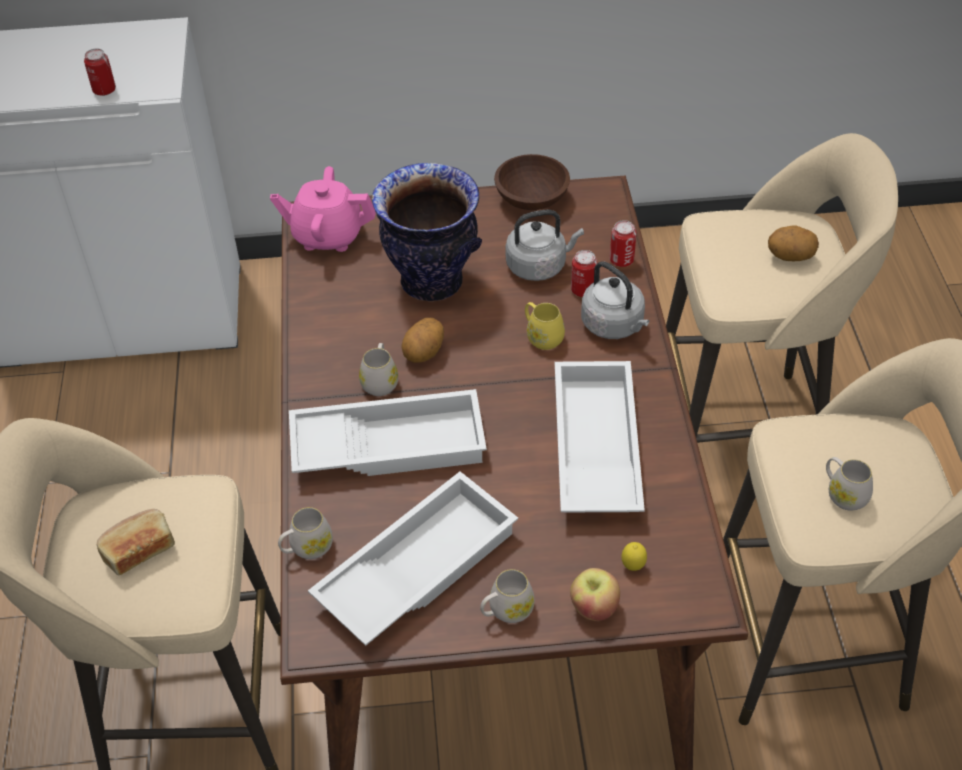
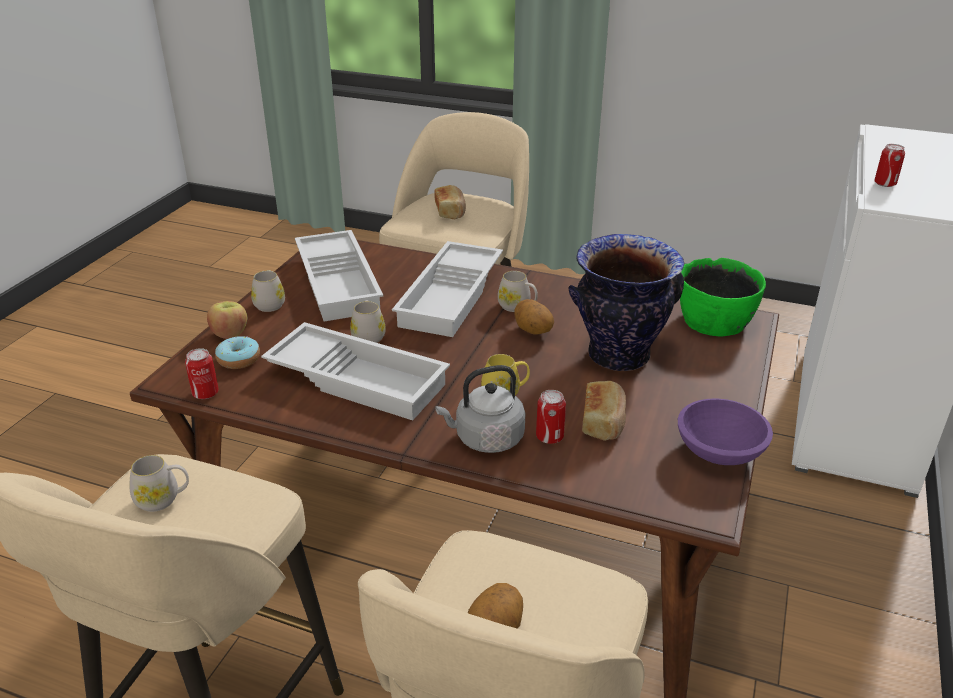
camera: 115 degrees right, 15 degrees down
pink teapot [270,166,376,252] -> green bowl [680,258,766,336]
white mug [278,507,333,559] -> white mug moved to [350,300,386,343]
brown bowl [494,154,570,210] -> purple bowl [678,399,773,465]
grey kettle [506,209,584,281] -> bread [582,381,626,441]
can [610,220,636,267] -> can moved to [185,348,219,399]
lemon [621,542,647,571] -> donut [215,336,260,369]

